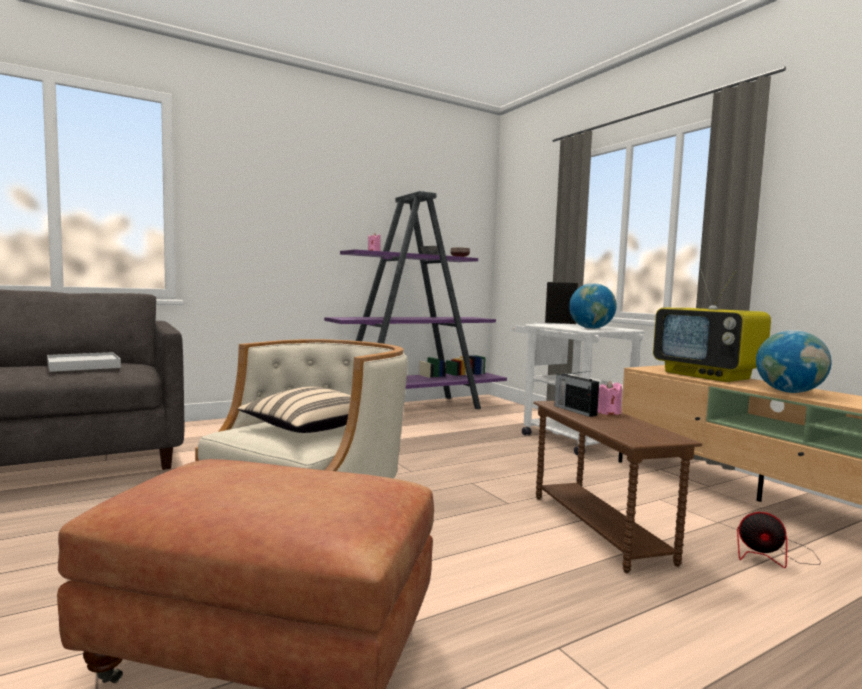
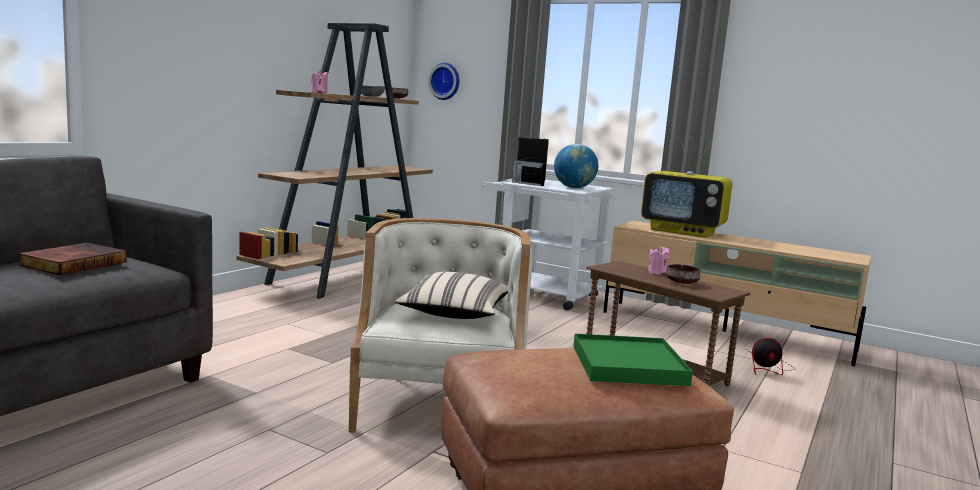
camera: 30 degrees left, 5 degrees up
white tray [47,352,121,372] -> book [19,243,127,275]
purple bookcase [324,191,507,409] -> brown bookcase [236,23,433,299]
radio [555,371,599,417] -> radio moved to [512,156,546,186]
globe [756,330,831,393] -> none
none -> wall clock [428,63,459,100]
none -> green tray [573,334,693,386]
none -> brown bowl [666,264,701,284]

